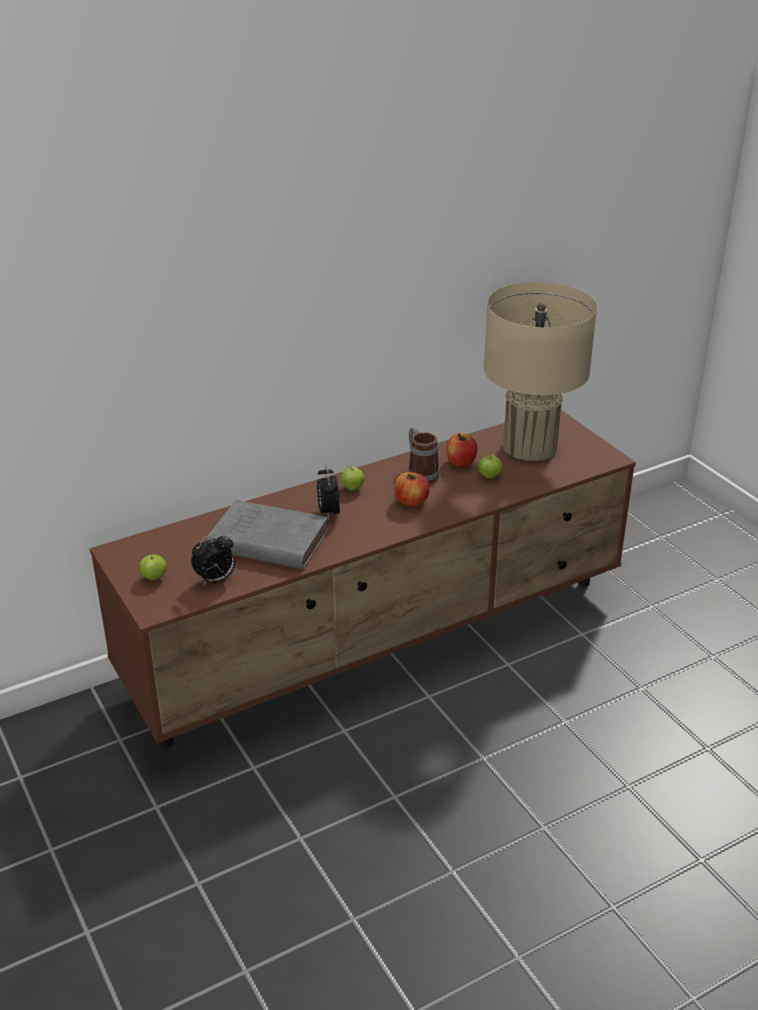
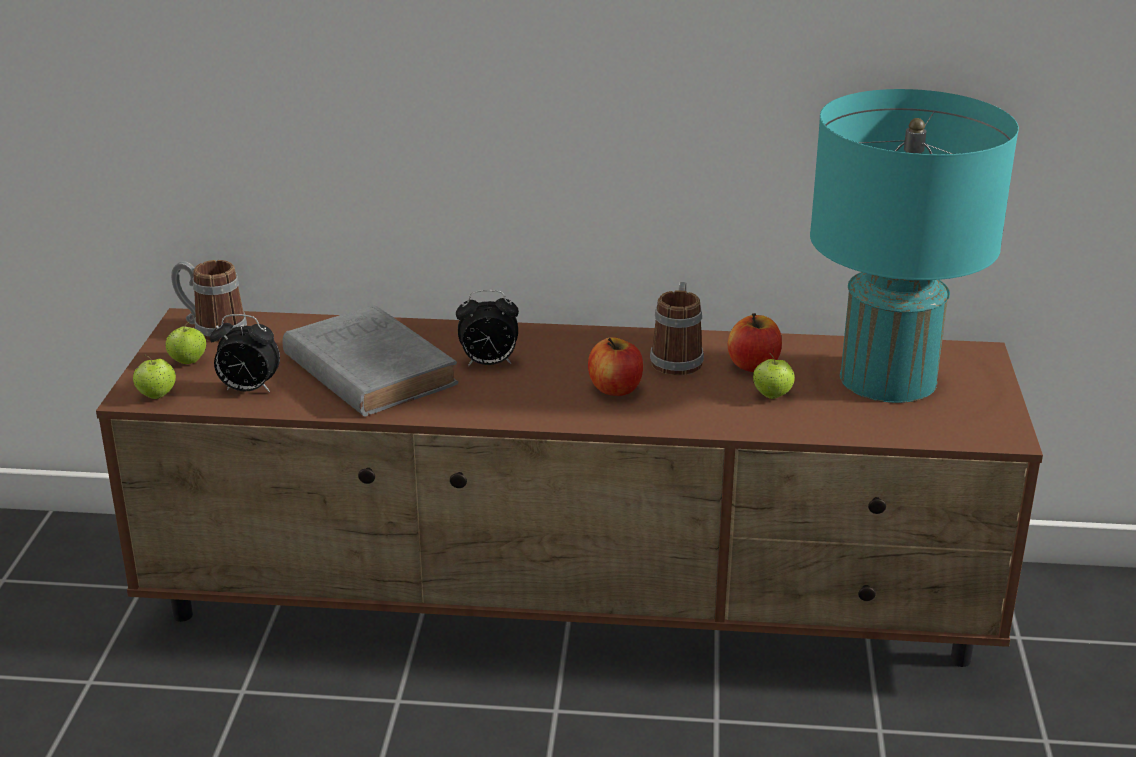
camera: 35 degrees right, 5 degrees down
alarm clock [317,465,340,520] -> alarm clock turned 120 degrees counterclockwise [456,290,519,366]
apple [340,466,365,490] -> apple moved to [133,355,176,399]
beige table lamp [484,282,597,461] -> turquoise table lamp [810,89,1019,403]
none -> mug [171,260,247,341]

